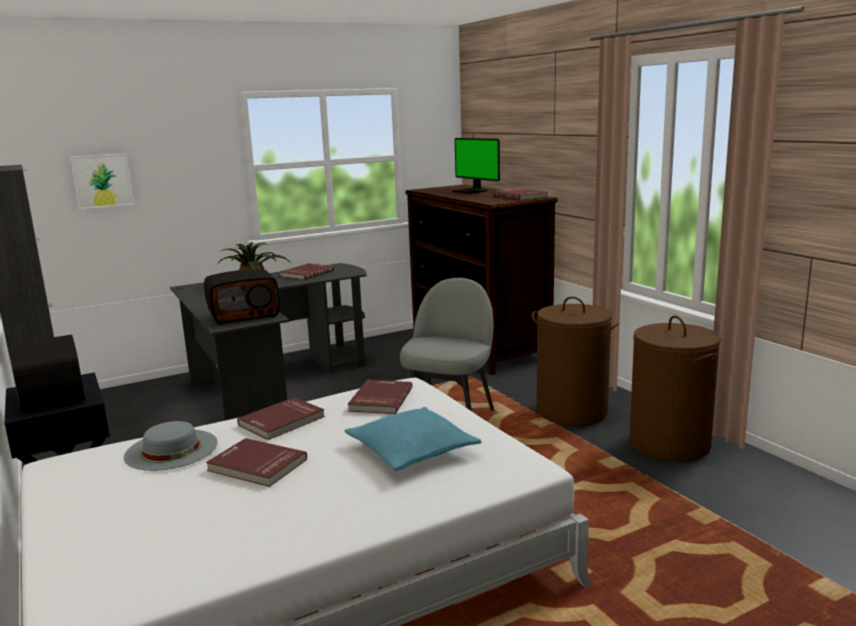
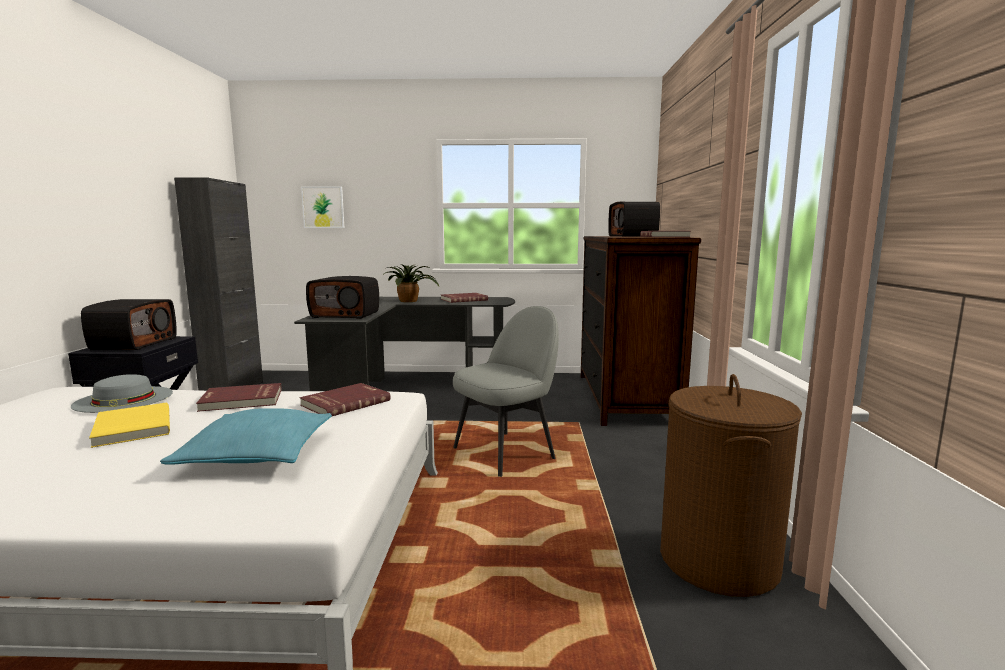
camera: 30 degrees right, 5 degrees down
red book [206,438,307,487] -> yellow book [89,403,170,448]
monitor [452,138,500,194] -> radio [608,202,660,237]
brown laundry basket [532,297,620,426] -> none

